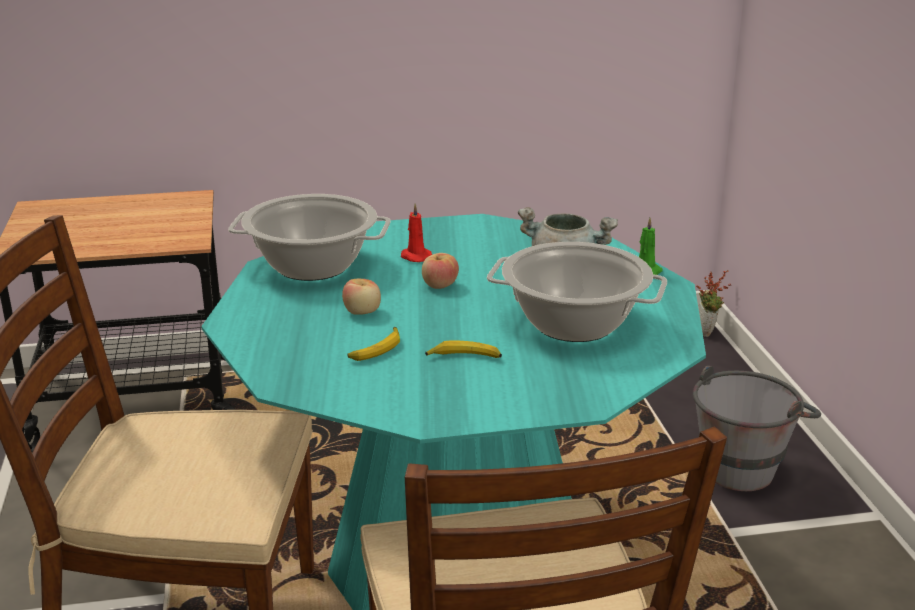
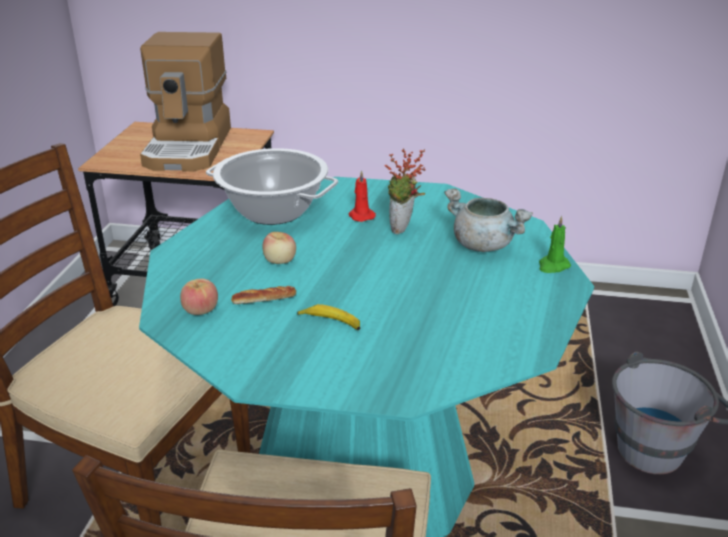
camera: 20 degrees right, 5 degrees up
banana [347,327,400,361] -> bread [231,286,296,304]
apple [422,253,459,289] -> apple moved to [180,279,218,315]
cooking pot [487,242,667,342] -> none
potted plant [696,270,731,337] -> potted plant moved to [385,148,426,234]
none -> coffee machine [140,32,231,171]

